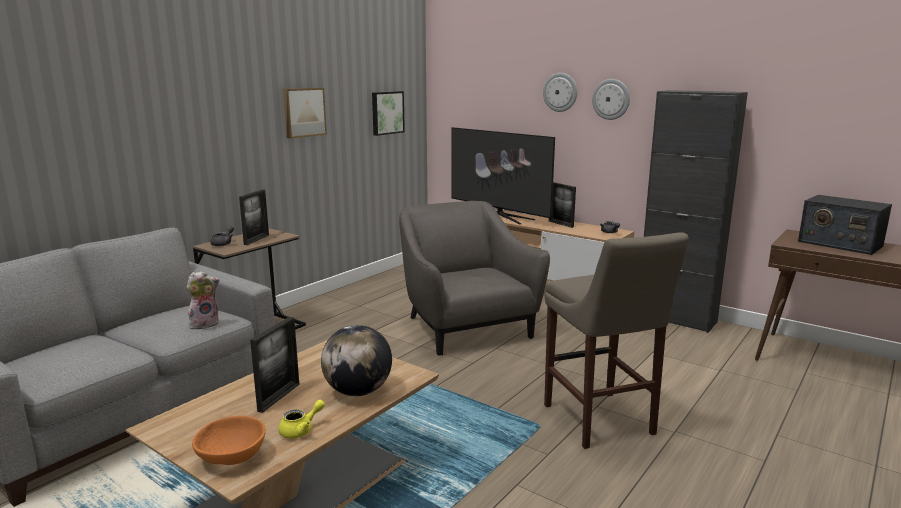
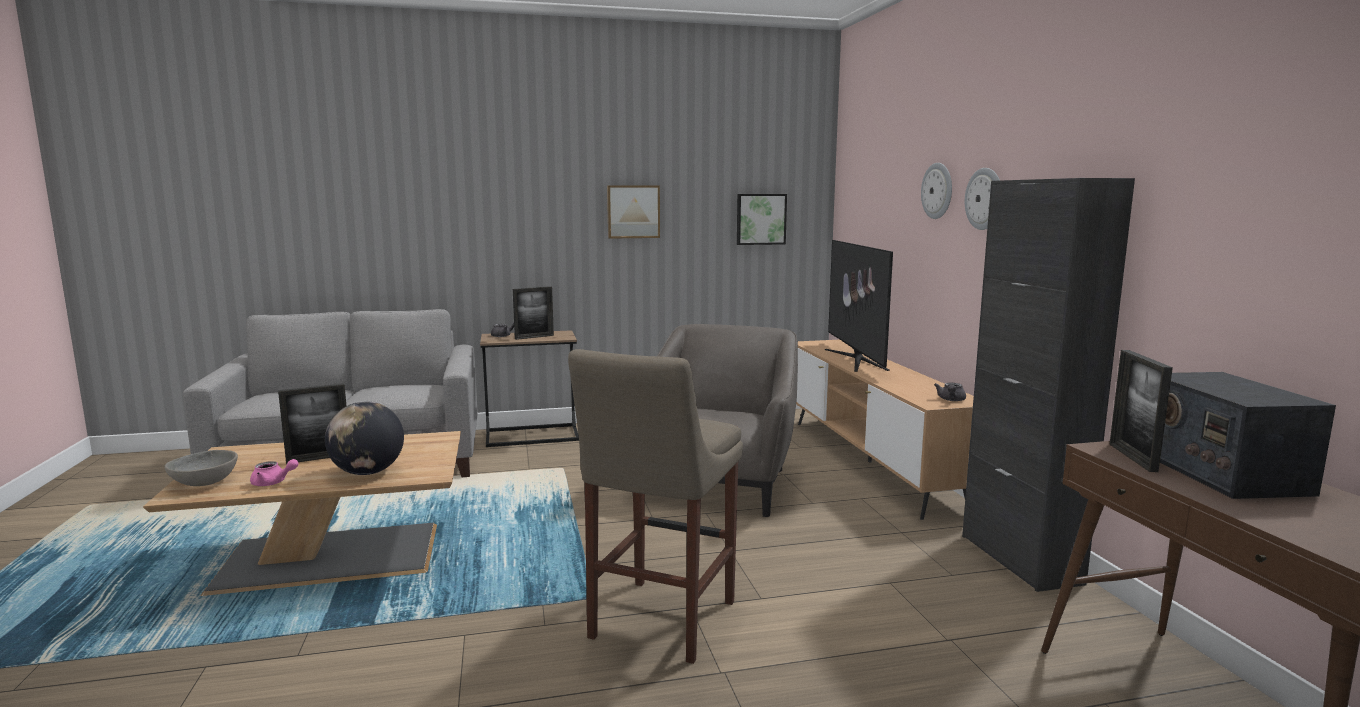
camera: 40 degrees right, 5 degrees down
plush toy [186,271,220,329] -> none
orange bowl [192,415,266,465] -> grey bowl [164,450,238,486]
yellow teapot [278,400,325,439] -> pink teapot [250,459,299,486]
picture frame [549,182,576,228] -> picture frame moved to [1109,350,1173,472]

